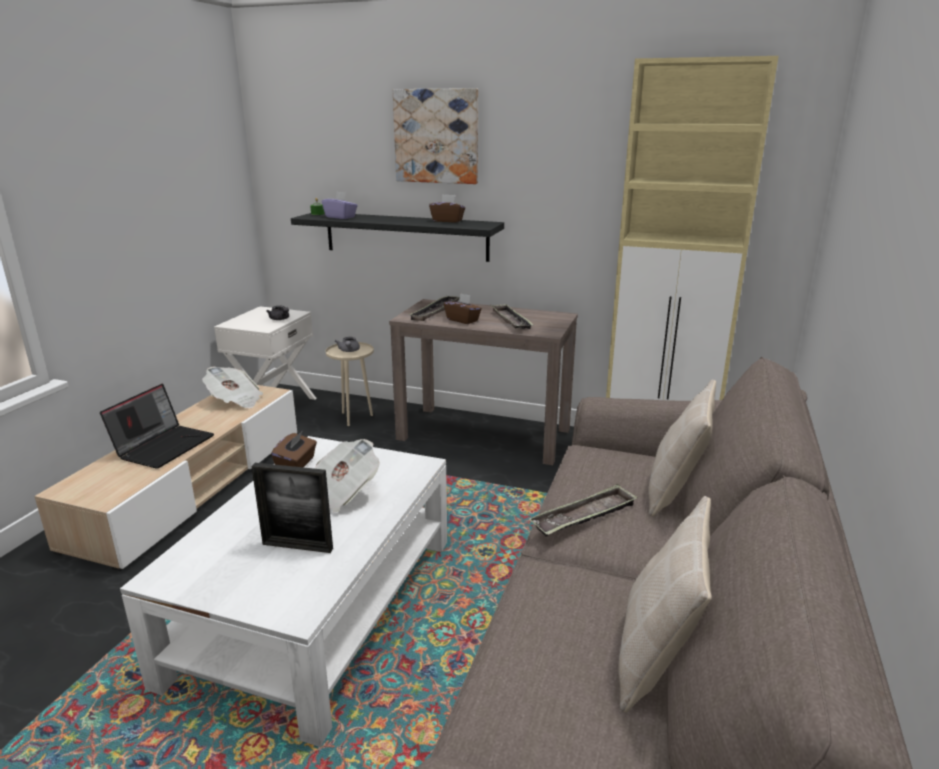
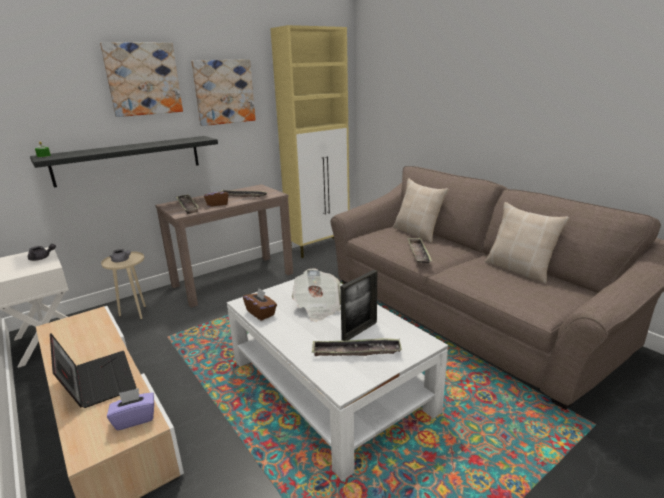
camera: 55 degrees left, 0 degrees up
newspaper [202,367,263,409] -> none
purple tissue box [322,192,358,219] -> purple tissue box moved to [107,388,154,430]
brown tissue box [429,194,465,222] -> none
none -> picture [191,59,256,126]
none -> tray [312,338,402,356]

